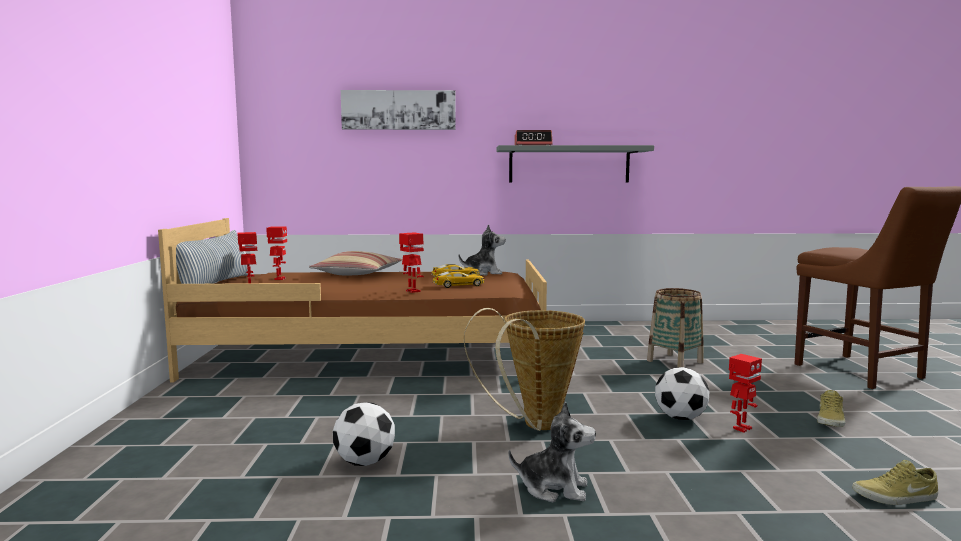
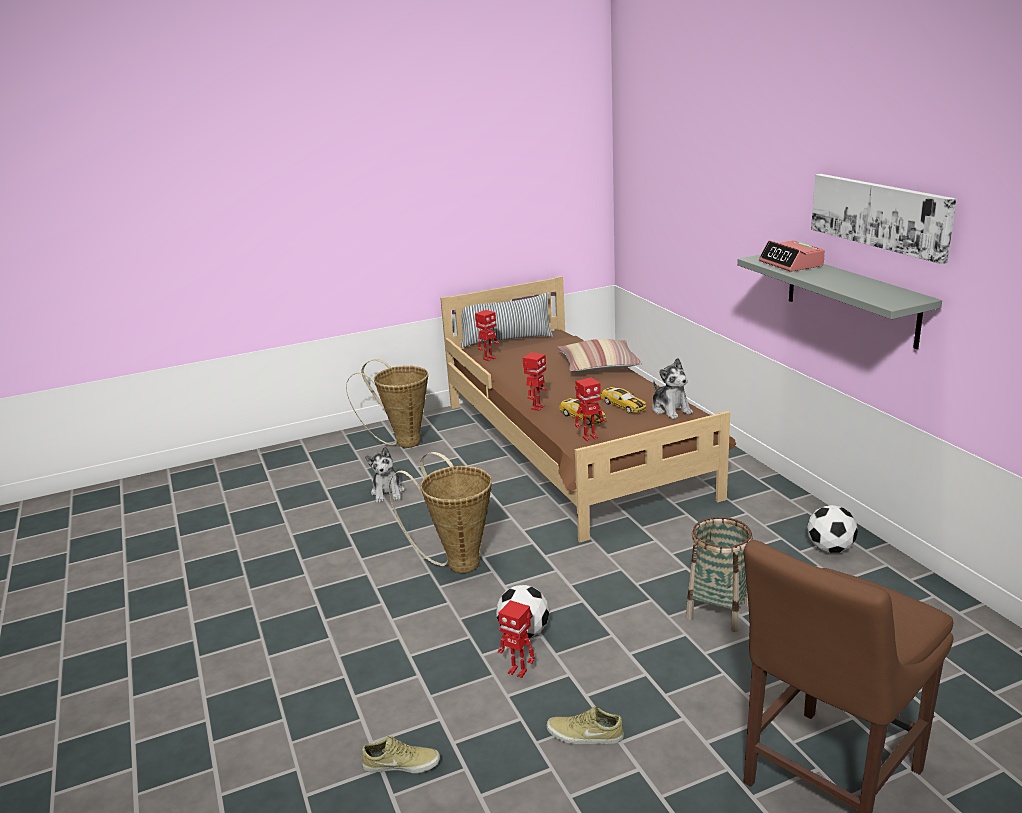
camera: 70 degrees right, 15 degrees up
toy robot [266,227,287,280] -> toy robot moved to [575,377,605,441]
football [333,402,395,466] -> football moved to [807,505,858,553]
picture [341,90,456,130] -> picture moved to [811,174,956,264]
plush toy [508,401,596,502] -> plush toy moved to [365,447,405,503]
beige shoe [852,460,938,505] -> beige shoe turned 120 degrees clockwise [362,736,440,773]
none -> basket [346,359,428,448]

